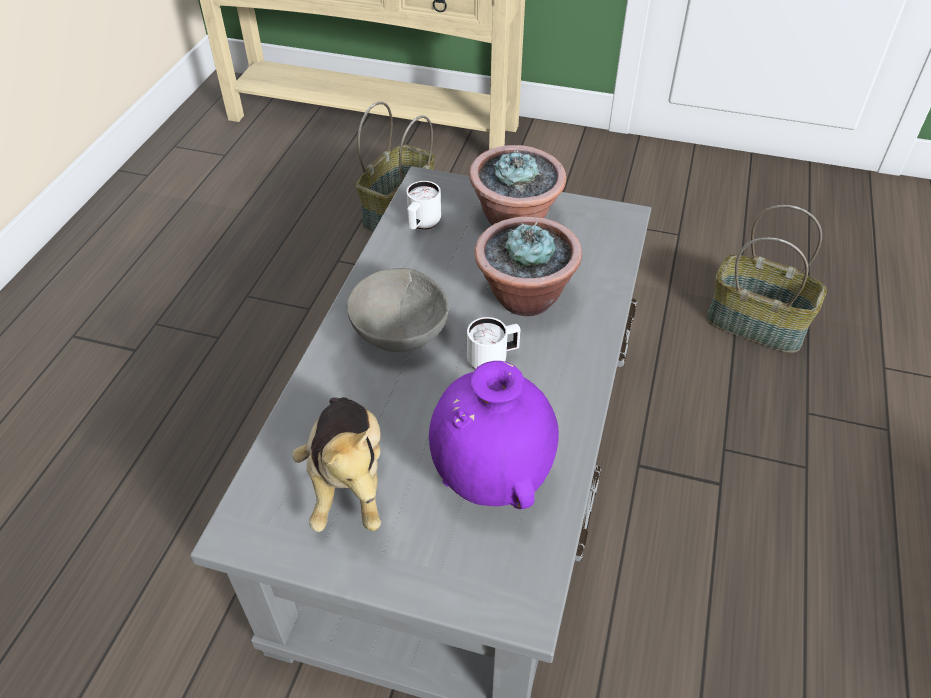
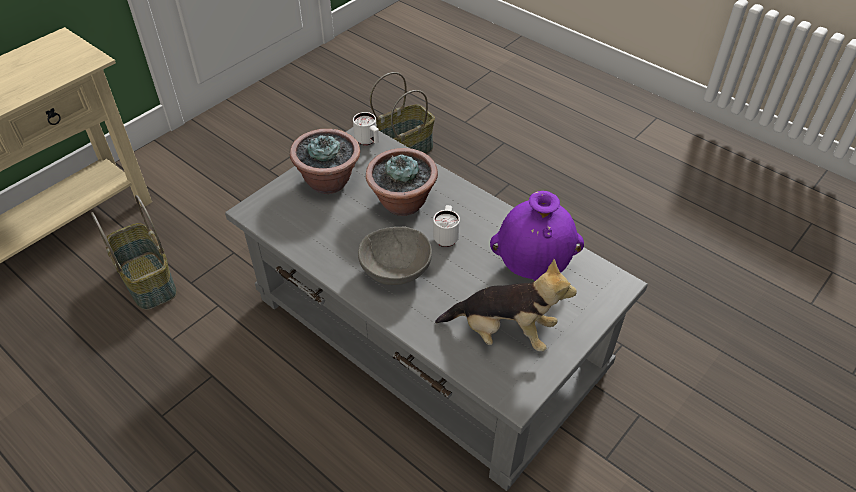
camera: 65 degrees left, 0 degrees up
white mug [407,181,441,230] -> white mug moved to [353,112,379,145]

